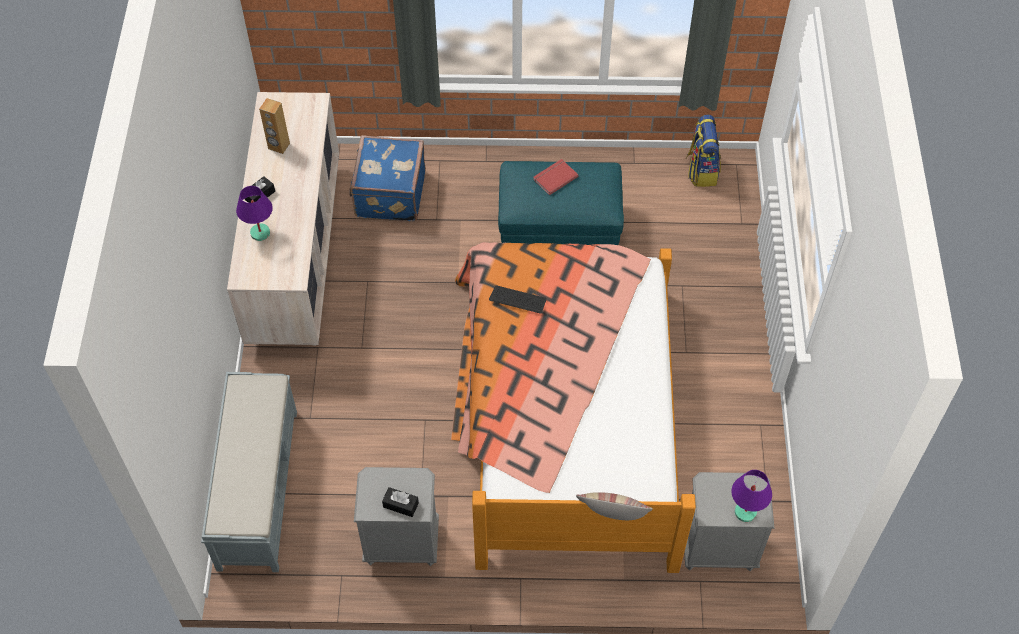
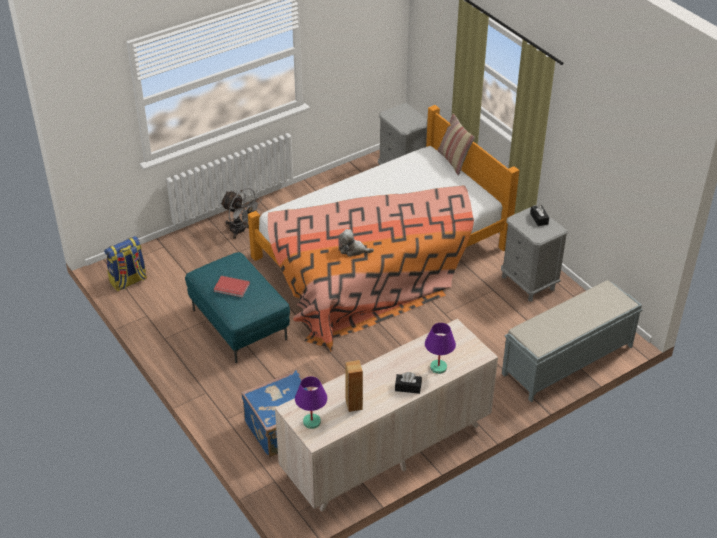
camera: 125 degrees left, 15 degrees down
keyboard [489,285,547,314] -> plush toy [339,229,374,257]
purple table lamp [731,470,772,522] -> purple table lamp moved to [295,376,327,429]
none -> grey fan [221,188,262,239]

